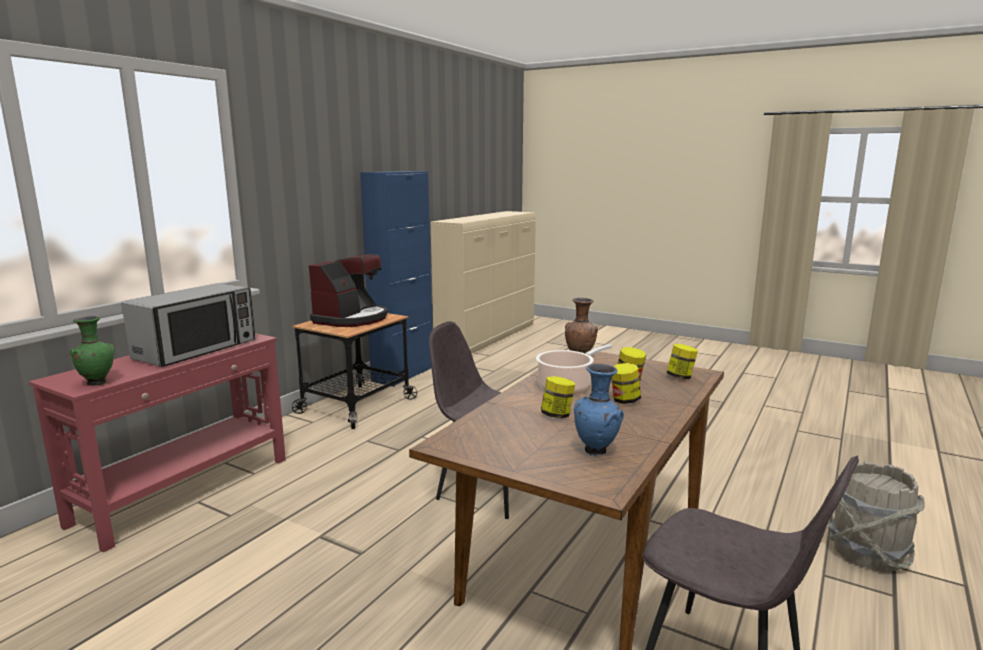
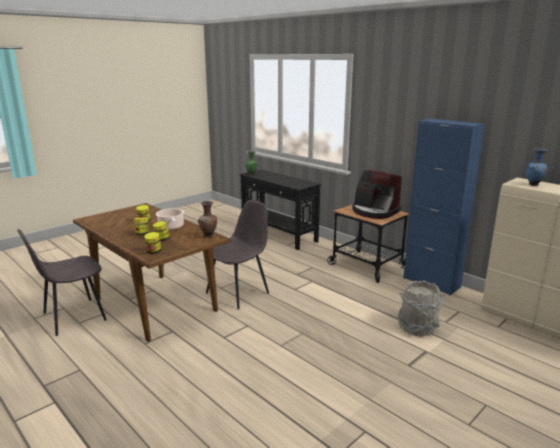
camera: 105 degrees right, 5 degrees up
red console table [29,333,286,552] -> black console table [240,169,321,250]
microwave [121,283,255,367] -> none
blue vase [574,364,624,456] -> blue vase moved to [525,148,548,186]
grey bucket [828,461,925,572] -> grey bucket moved to [398,281,443,337]

